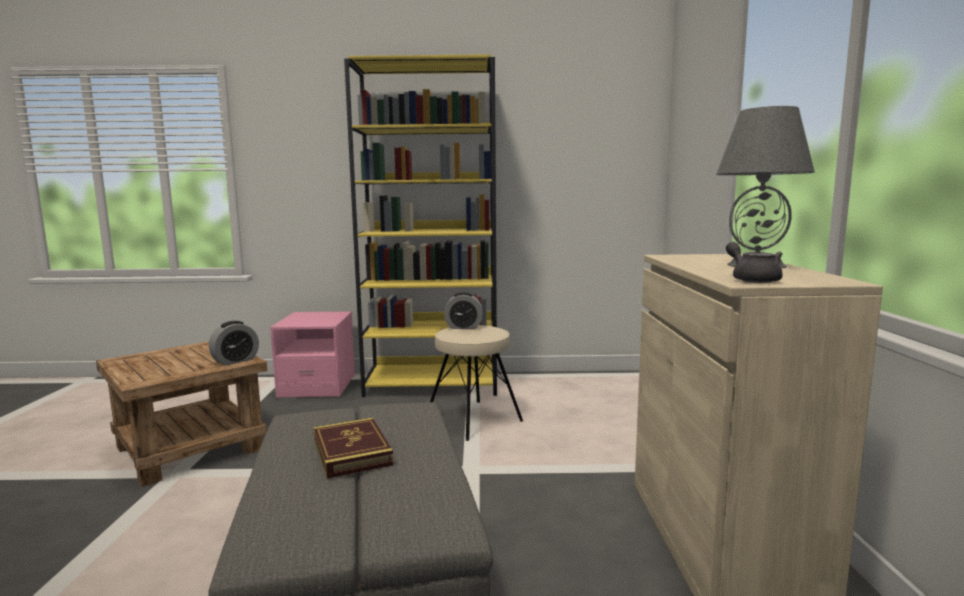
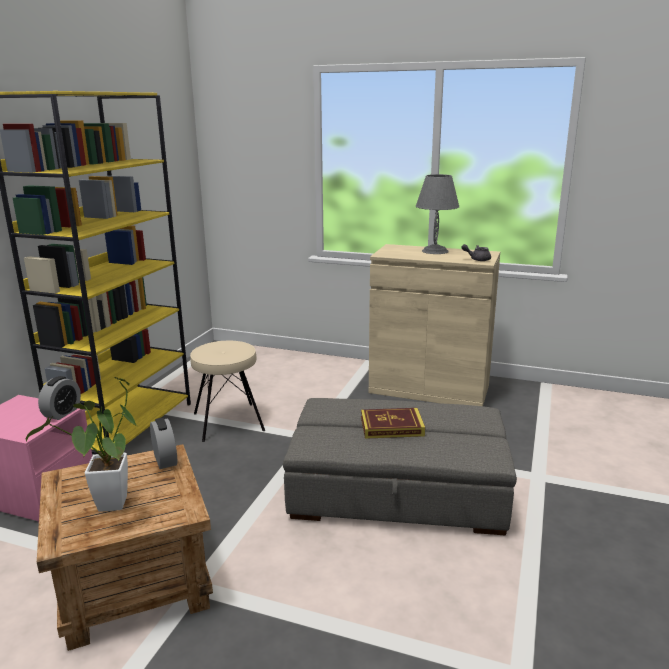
camera: 70 degrees left, 10 degrees up
alarm clock [444,292,483,329] -> alarm clock moved to [38,376,81,420]
none -> potted plant [26,377,137,512]

